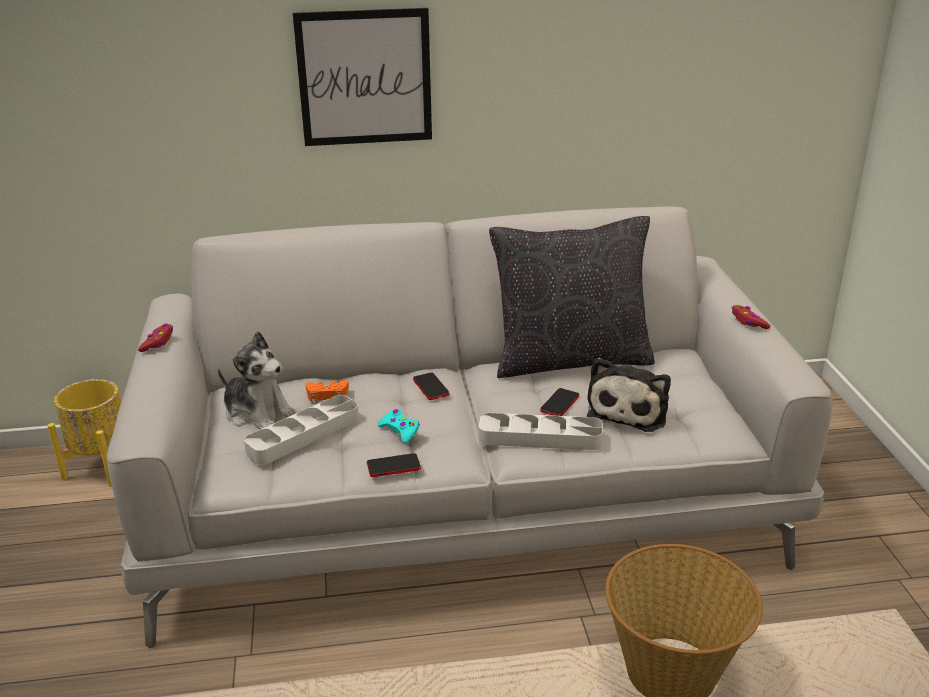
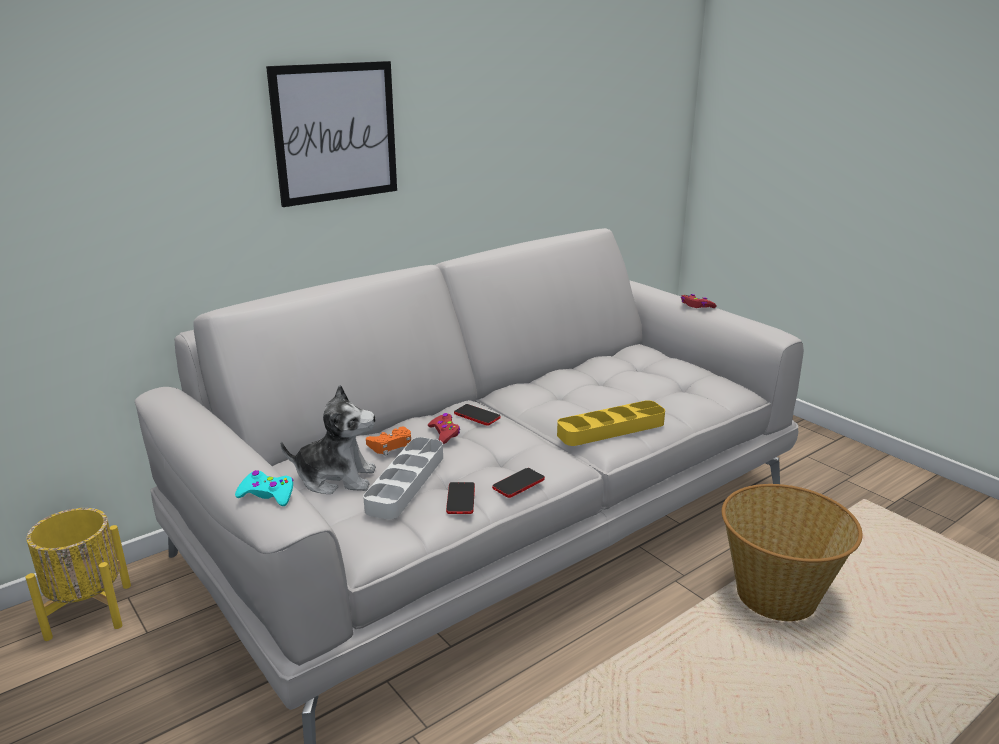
camera: 30 degrees left, 5 degrees down
red game controller [138,323,173,352] -> red game controller moved to [428,413,460,444]
turquoise game controller [377,409,420,443] -> turquoise game controller moved to [235,470,294,506]
grey tray [479,413,603,450] -> yellow tray [557,400,665,446]
black pillow [489,216,655,378] -> none
phone [540,388,579,416] -> phone moved to [446,482,475,514]
plush toy [587,358,671,432] -> none

